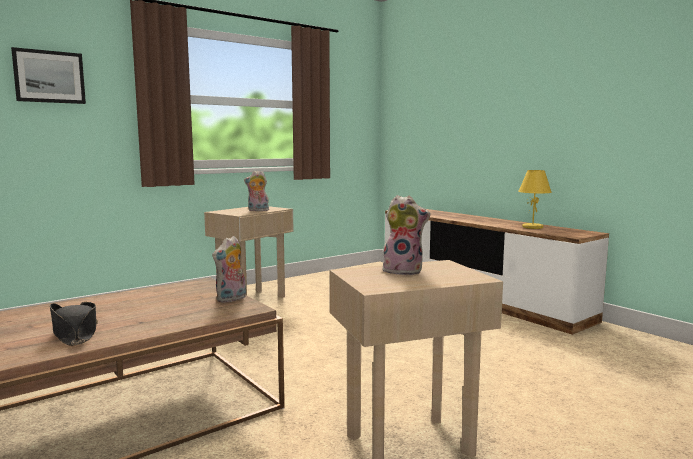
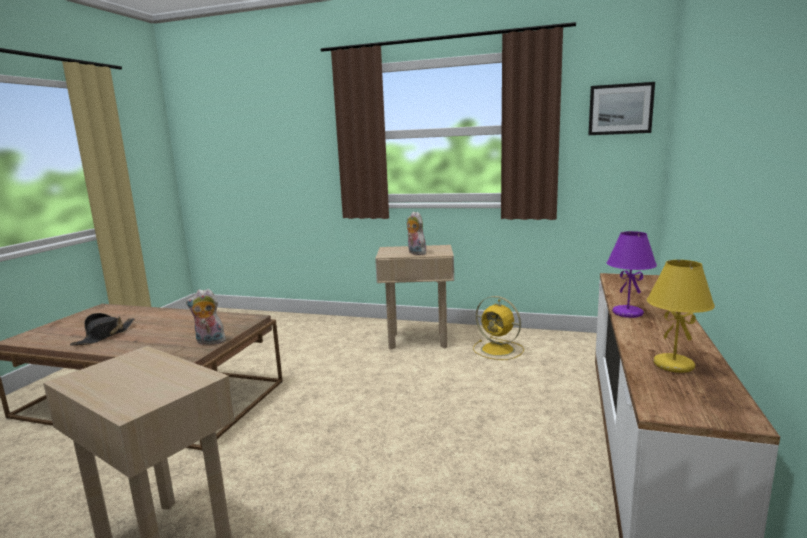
camera: 55 degrees right, 5 degrees up
picture [11,47,86,104] -> picture moved to [588,82,655,135]
plush toy [383,195,431,275] -> none
none -> yellow fan [473,296,524,360]
none -> purple table lamp [607,231,657,318]

